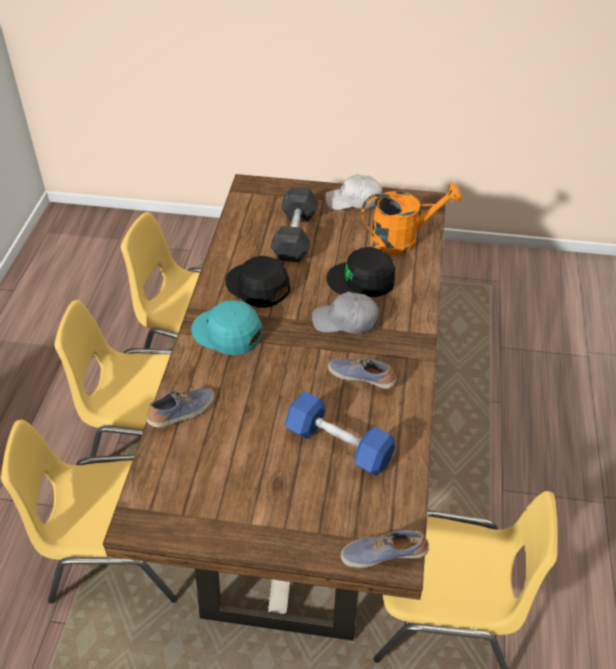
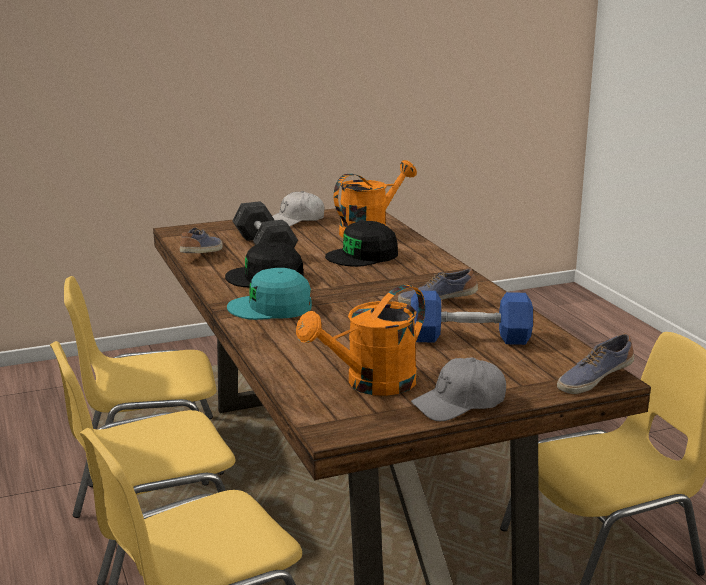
camera: 30 degrees left, 25 degrees down
shoe [147,388,214,428] -> shoe moved to [180,227,223,253]
grey cap [312,292,378,334] -> grey cap moved to [411,358,506,421]
none -> orange watering can [296,285,425,396]

